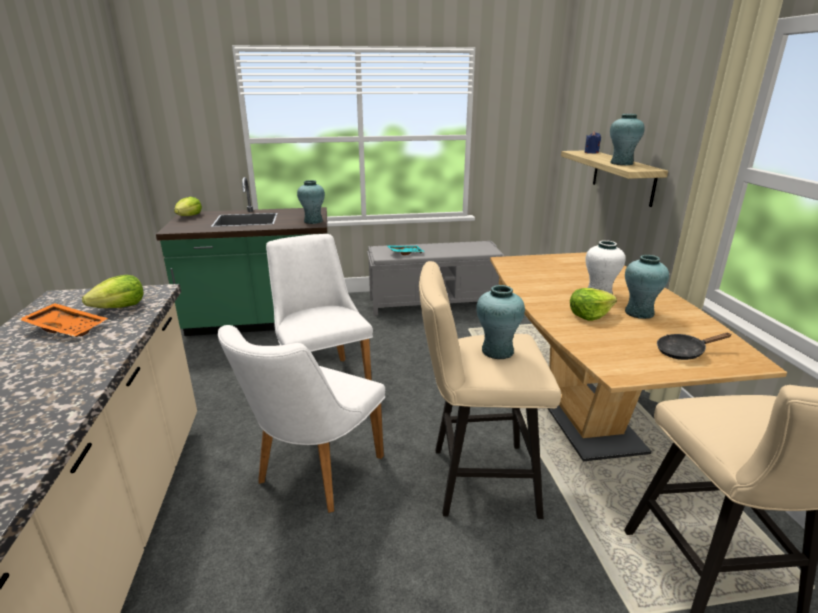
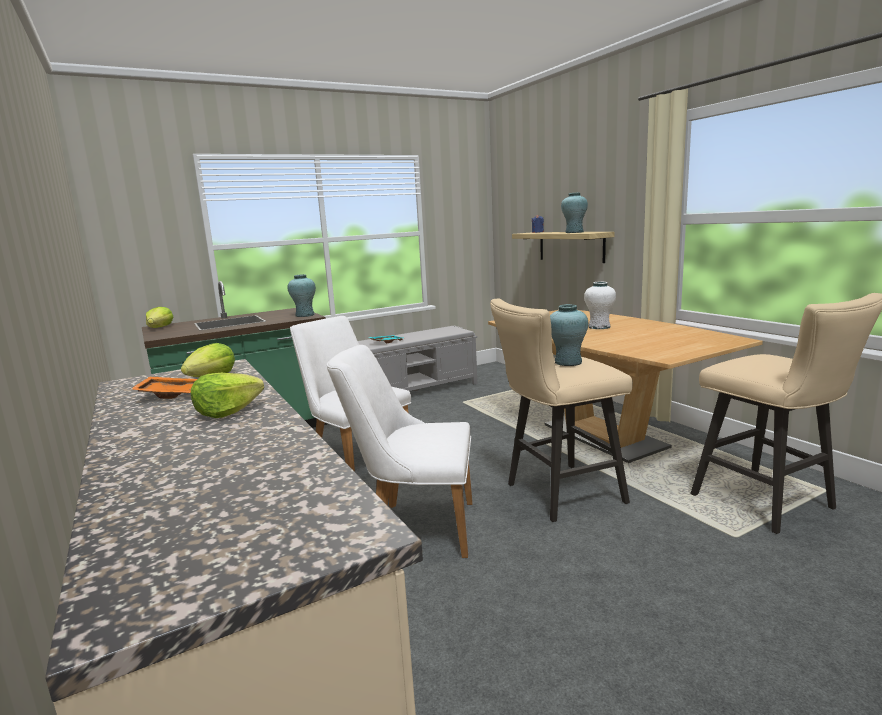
camera: 20 degrees left, 10 degrees down
white chair [218,325,385,513] -> white chair turned 90 degrees clockwise [327,345,473,558]
lettuce [570,288,617,321] -> lettuce moved to [191,373,264,418]
turquoise vase [625,255,669,319] -> none
black frying pan [657,333,732,360] -> none

